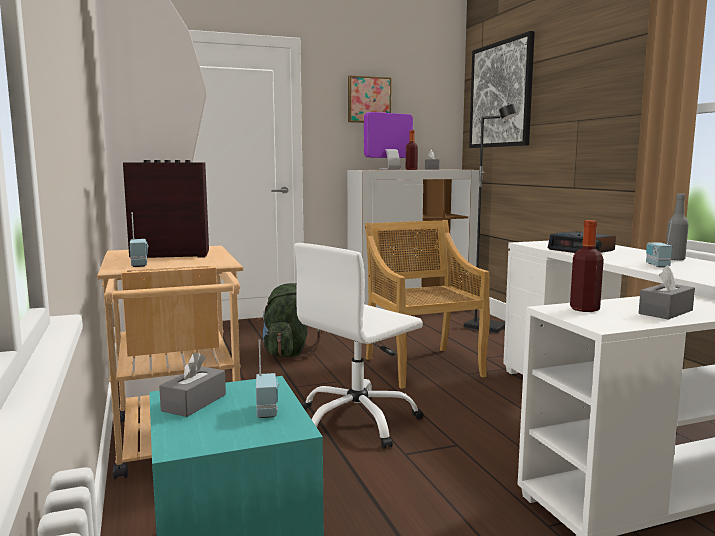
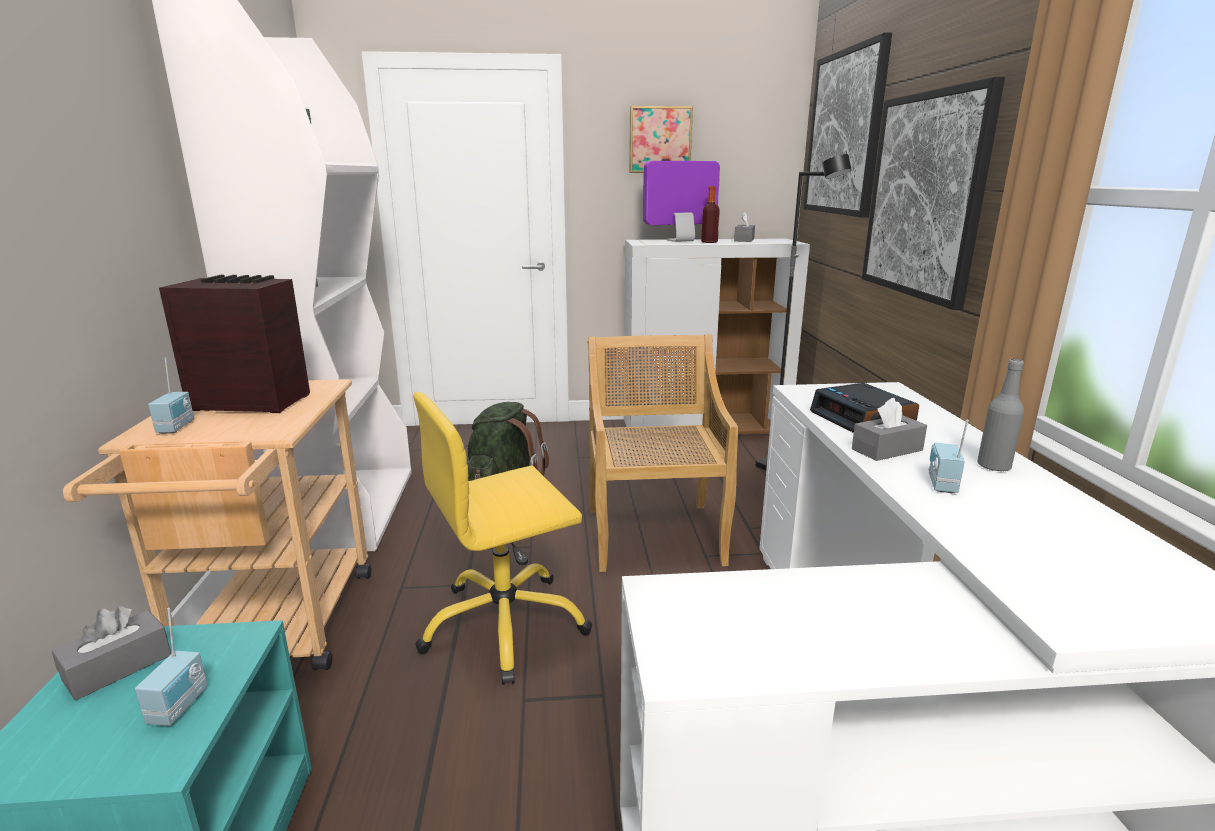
camera: 15 degrees right, 10 degrees up
white office chair [294,243,423,449] -> yellow office chair [413,392,592,685]
bottle [570,220,604,312] -> none
grey tissue box [639,265,695,320] -> grey tissue box moved to [852,398,927,461]
none -> picture [862,77,1005,310]

